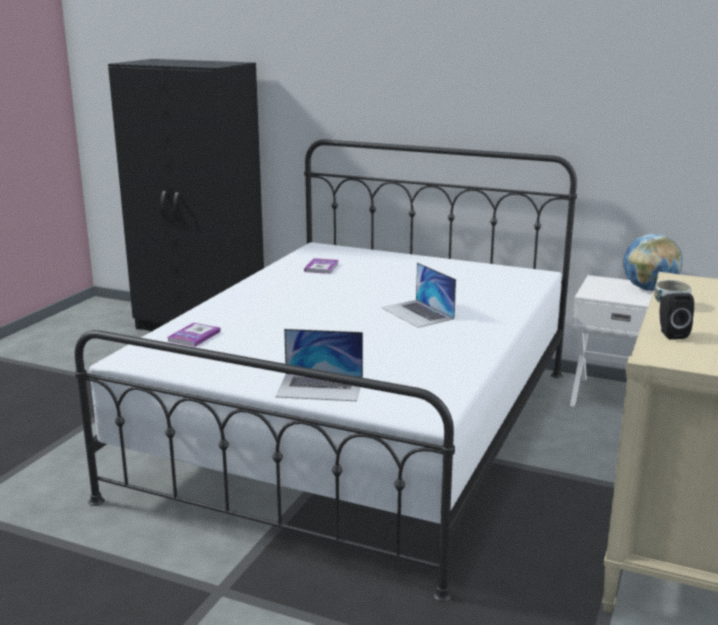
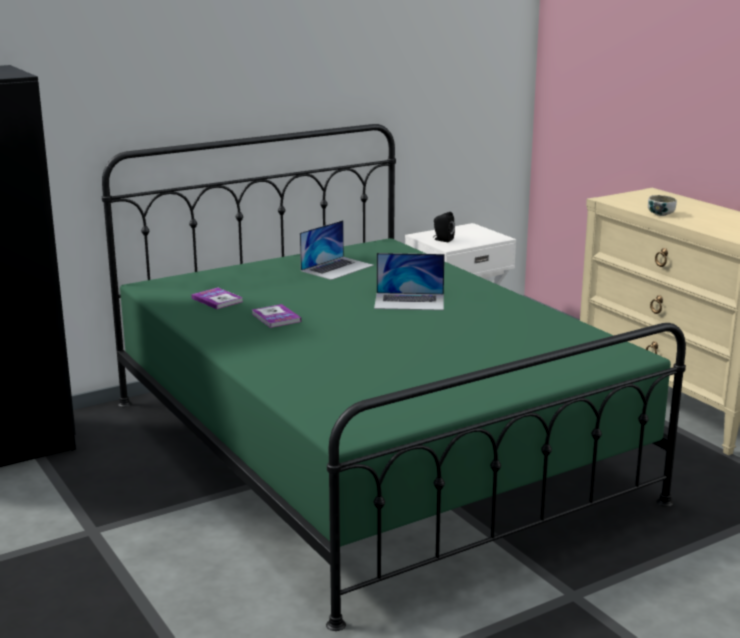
camera: 55 degrees left, 0 degrees up
white bed [75,139,577,602] -> green bed [102,124,686,631]
book [167,323,221,347] -> book moved to [252,304,301,328]
laptop [275,329,363,401] -> laptop moved to [300,220,374,280]
globe [623,234,683,291] -> none
black speaker [660,293,694,339] -> black speaker moved to [433,212,455,242]

